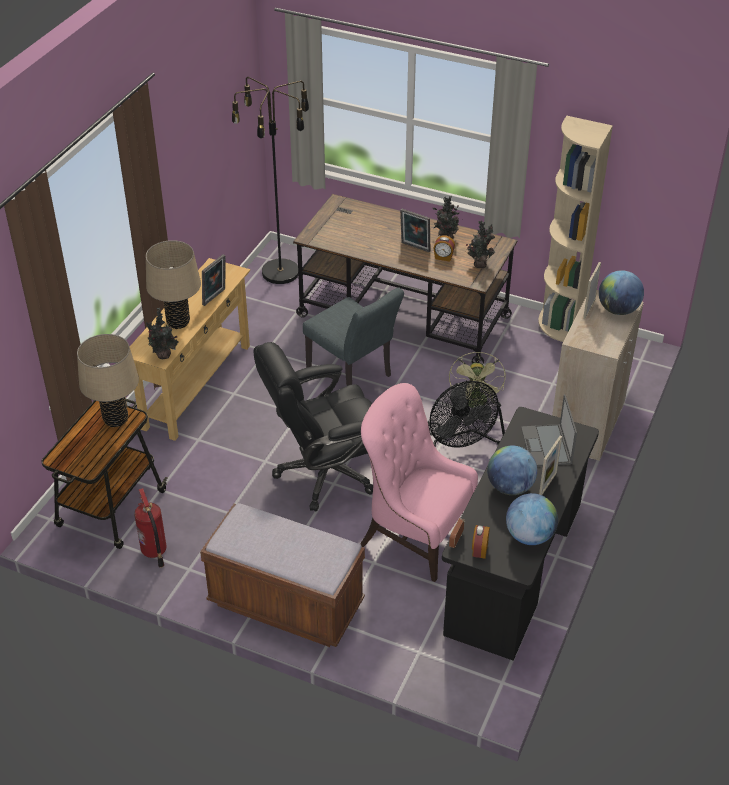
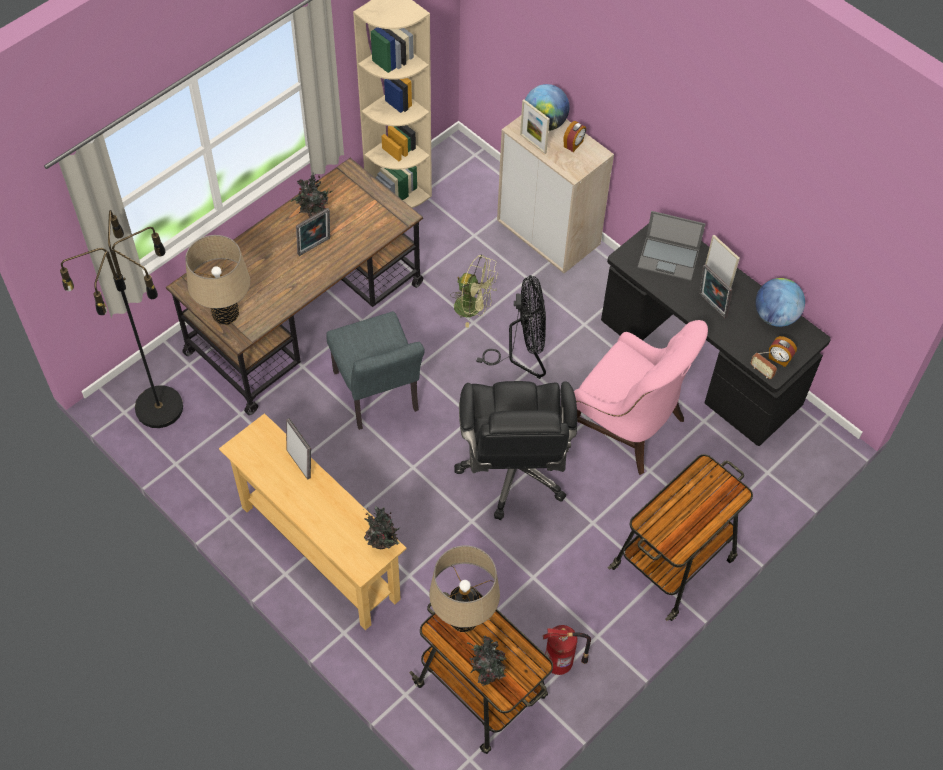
camera: 70 degrees left, 15 degrees up
beige table lamp [146,240,201,329] -> beige table lamp moved to [185,235,250,325]
brown bench [200,503,365,647] -> cart [608,454,753,621]
grey chair [303,287,404,386] -> grey chair turned 90 degrees clockwise [326,311,425,430]
pink chair [361,383,478,582] -> pink chair turned 105 degrees counterclockwise [574,320,708,475]
alarm clock [433,236,455,261] -> alarm clock moved to [563,121,586,152]
potted plant [466,221,496,268] -> potted plant moved to [467,636,512,686]
globe [487,446,537,495] -> picture frame [699,264,732,318]

